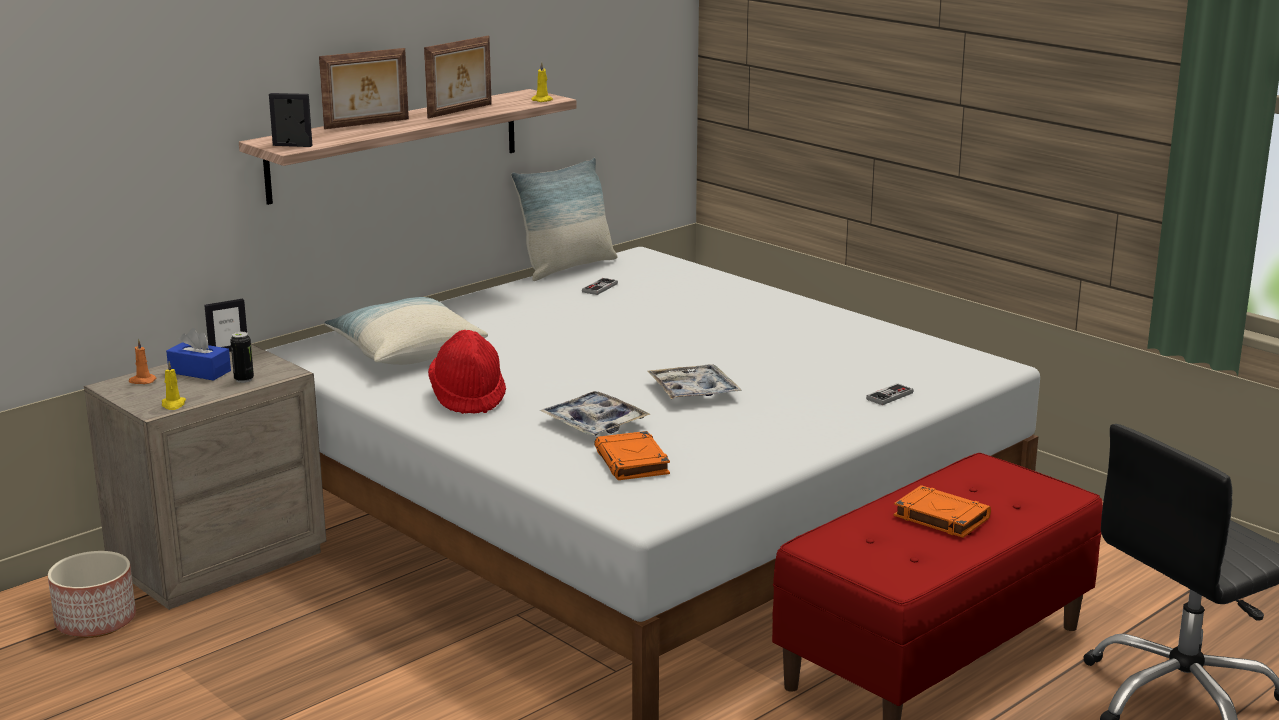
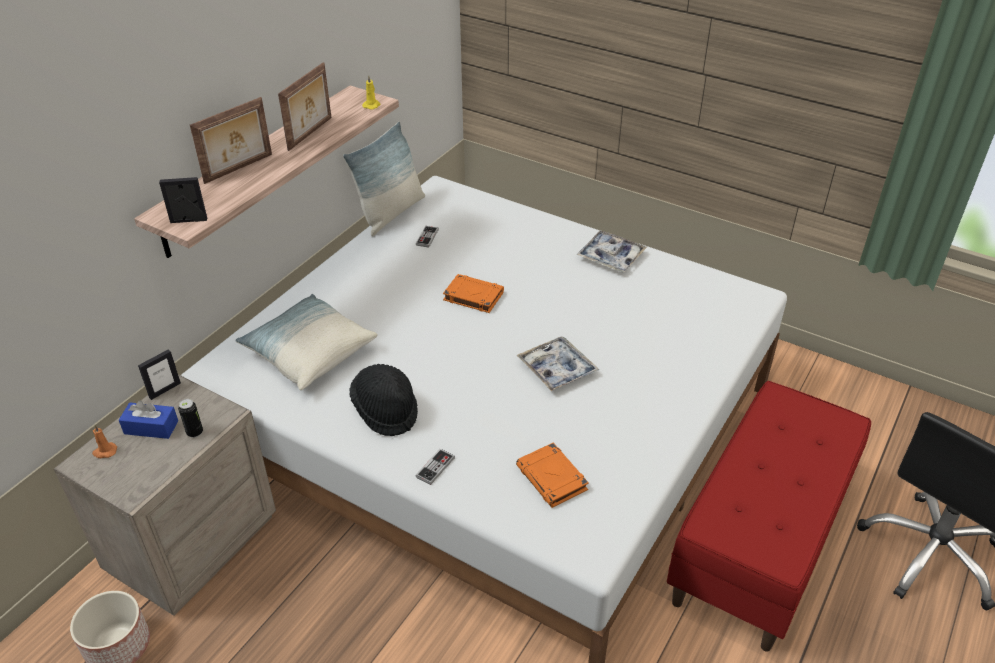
camera: 15 degrees left, 20 degrees up
yellow candle [162,362,186,410] -> none
red hat [428,330,506,414] -> black hat [349,364,418,436]
tray [540,391,650,436] -> tray moved to [576,231,647,272]
game controller [866,383,914,405] -> game controller moved to [416,449,455,485]
orange book [894,485,991,538] -> orange book moved to [443,274,504,313]

